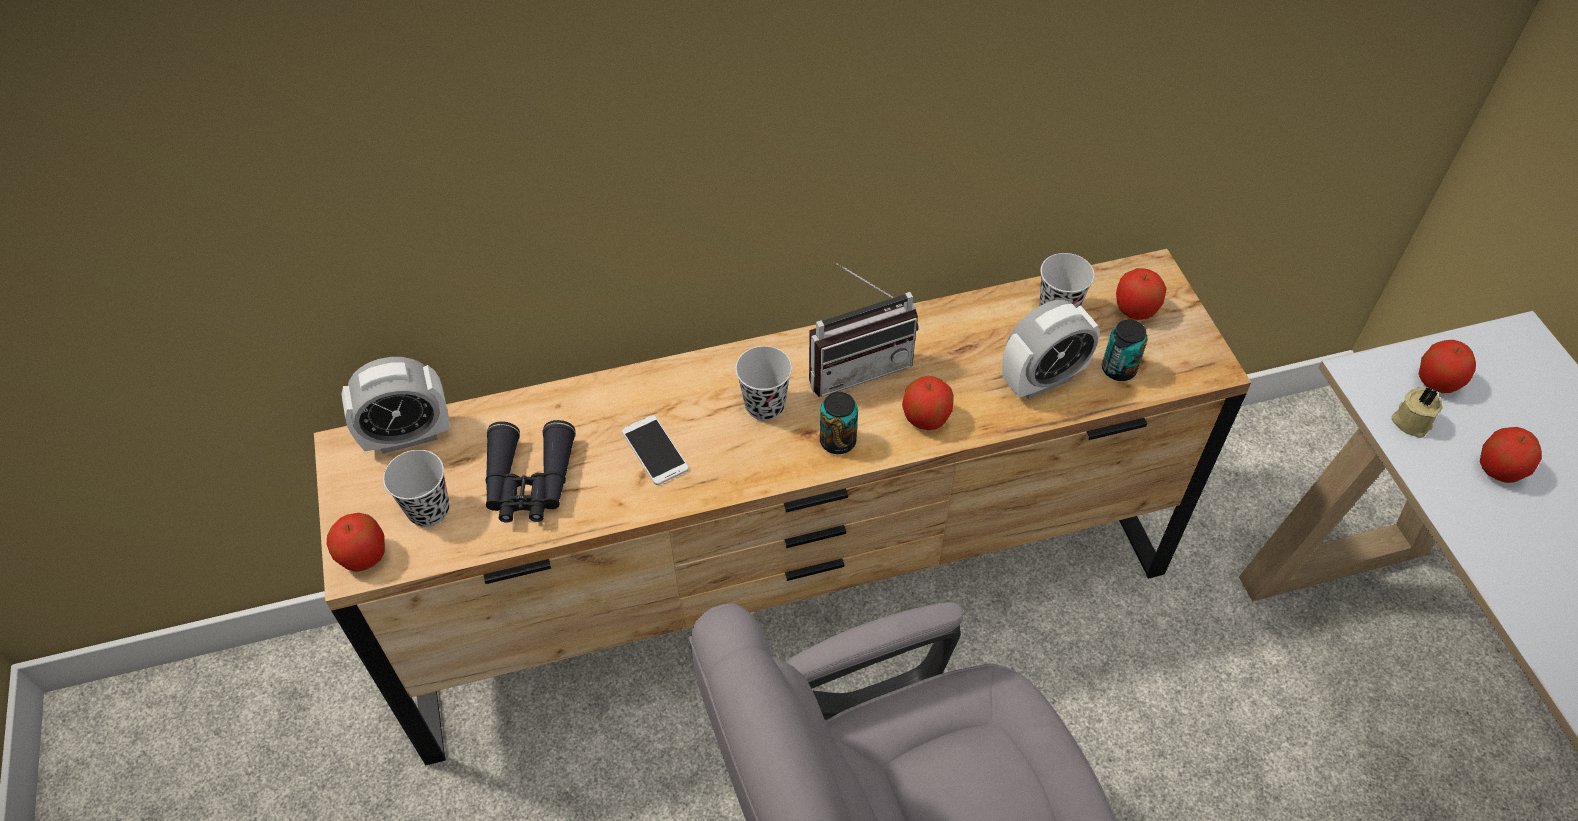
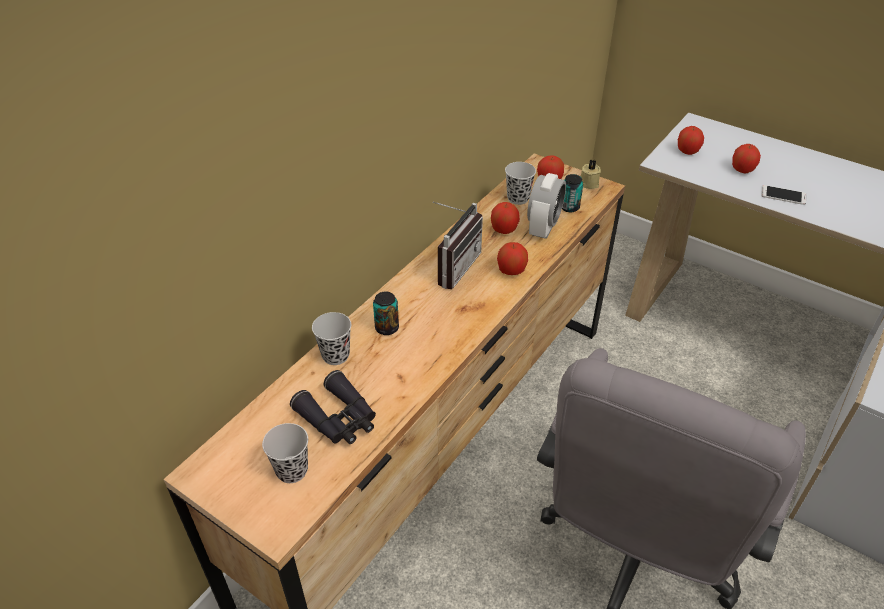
camera: 40 degrees left, 10 degrees down
apple [327,513,385,572] -> apple moved to [491,202,520,234]
alarm clock [341,357,450,454] -> none
phone [622,415,689,485] -> phone moved to [761,185,806,205]
black cup [735,346,792,421] -> black cup moved to [312,312,351,365]
can [820,392,858,454] -> can moved to [373,292,399,335]
beige candle [1391,387,1443,438] -> beige candle moved to [581,159,601,189]

